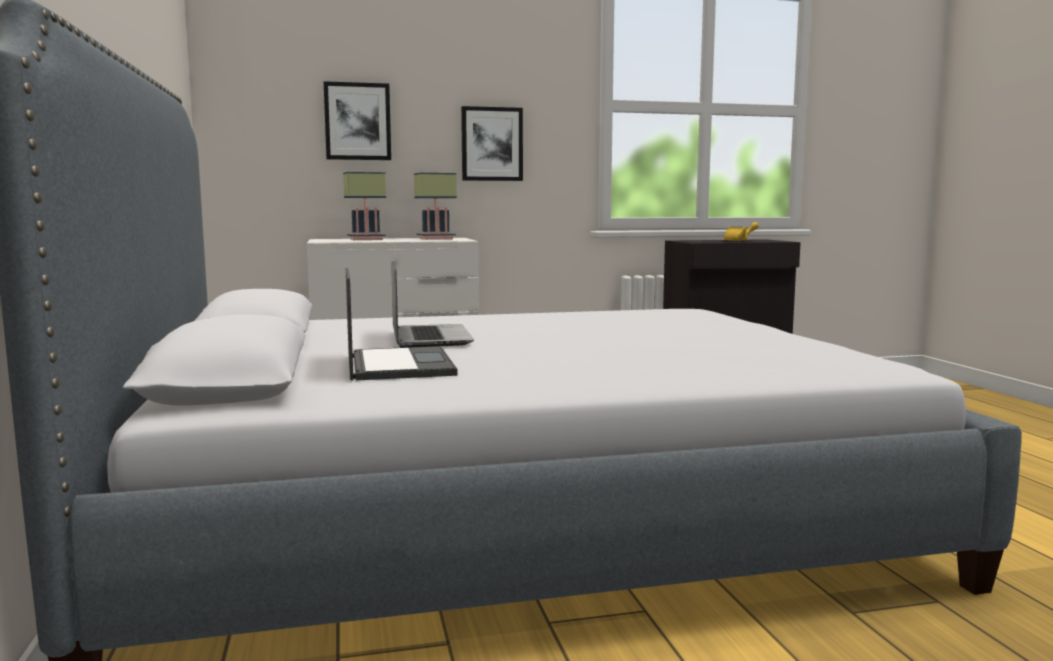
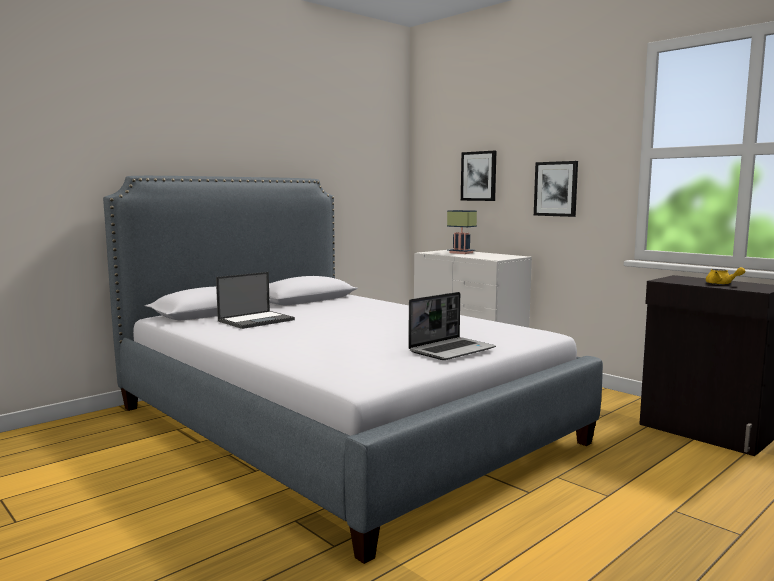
camera: 60 degrees right, 0 degrees up
laptop [391,261,474,348] -> laptop moved to [408,292,496,360]
table lamp [414,173,457,240] -> none

